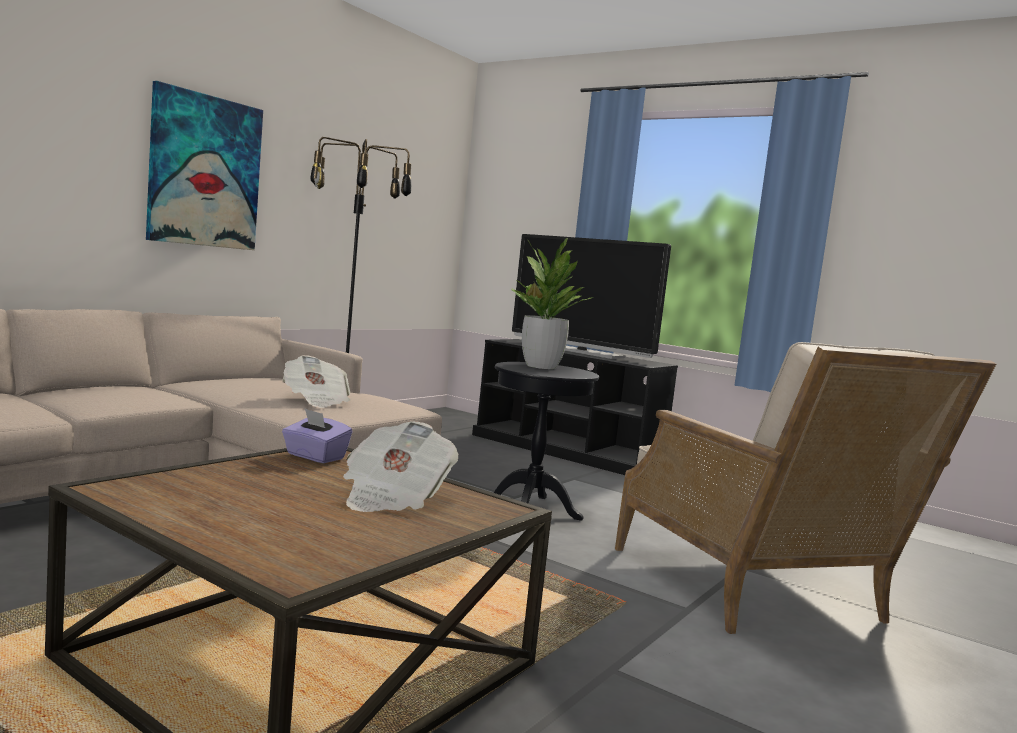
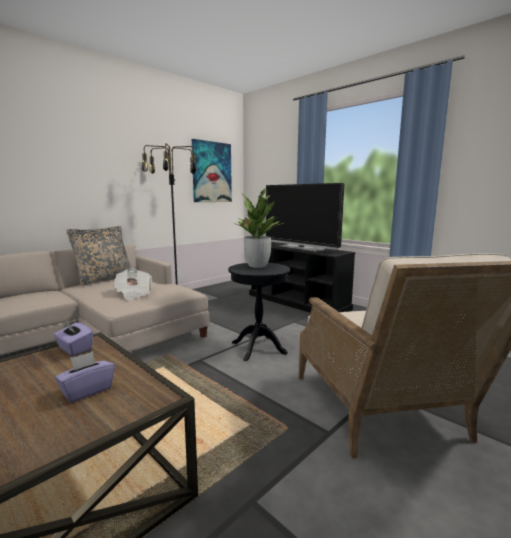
camera: 10 degrees right, 5 degrees up
picture [146,81,263,250] -> picture moved to [192,139,232,202]
newspaper [343,421,459,512] -> purple tissue box [55,351,115,403]
none -> grey pillow [66,226,131,286]

